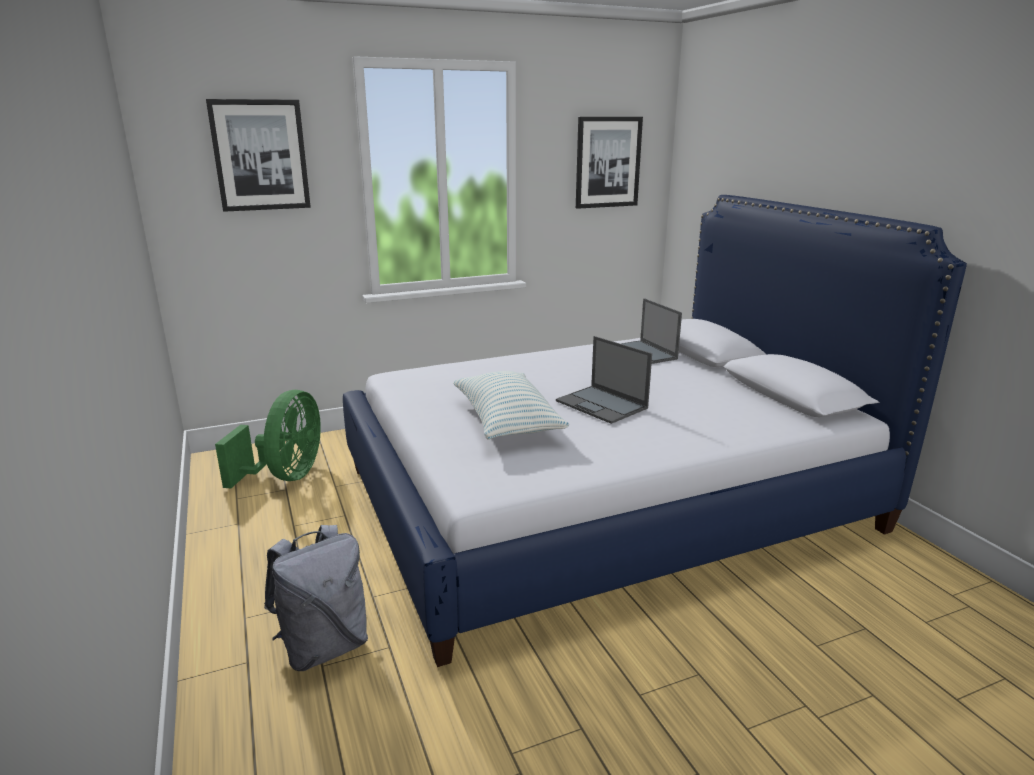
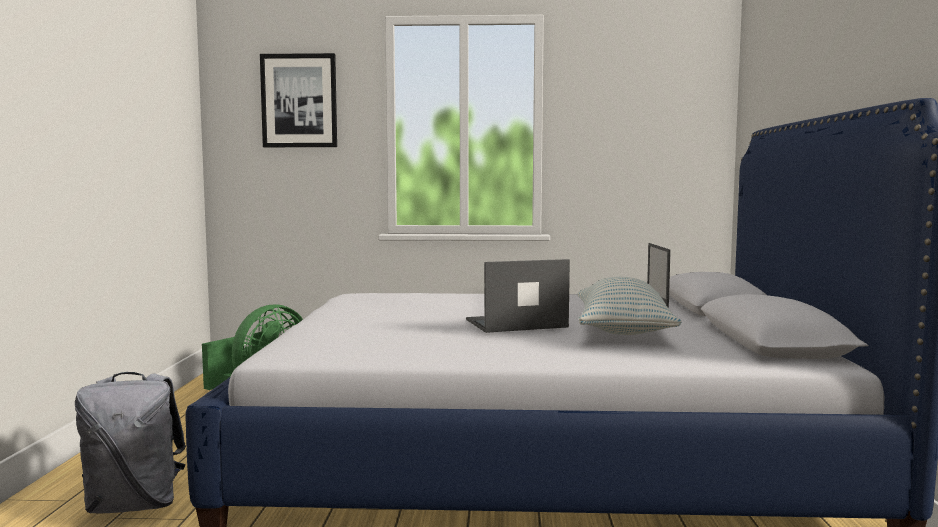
camera: 25 degrees right, 15 degrees down
pillow [453,371,569,440] -> pillow moved to [577,277,682,335]
laptop [556,336,652,424] -> laptop turned 90 degrees clockwise [466,259,570,333]
picture [576,117,643,209] -> none

